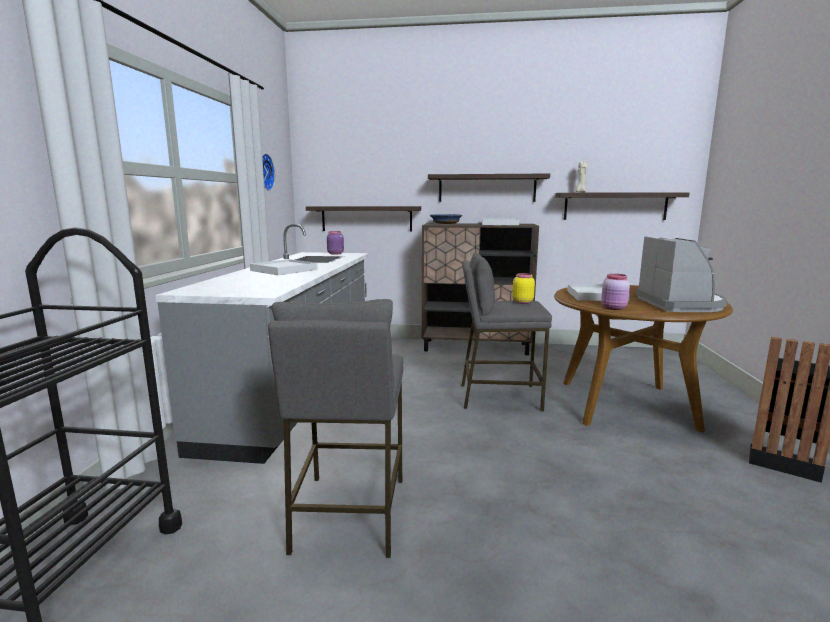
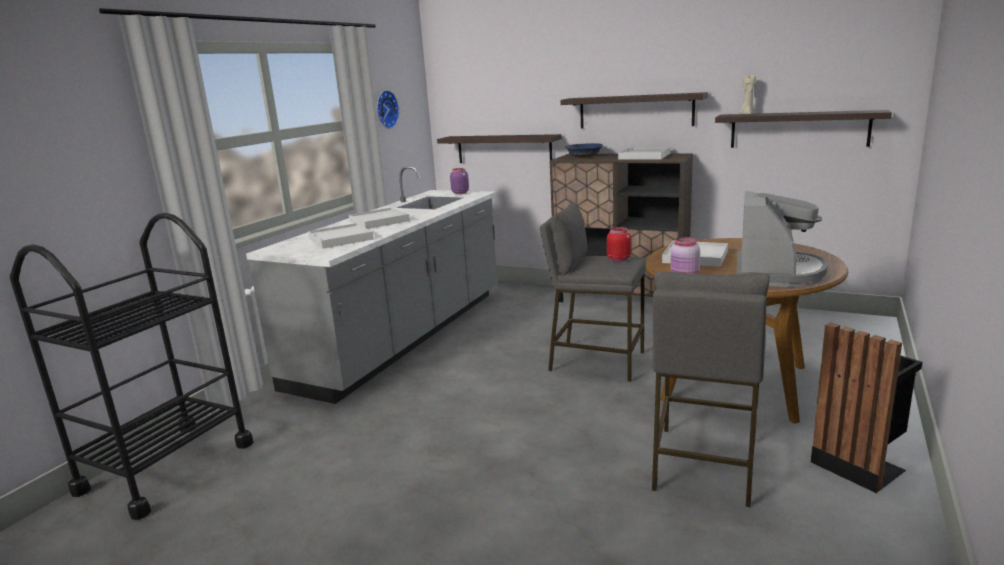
camera: 20 degrees right, 5 degrees up
grey stool [268,299,404,558] -> grey stool moved to [652,271,770,507]
yellow jar [512,273,535,304] -> red jar [607,227,631,262]
none -> white tray [308,223,374,249]

